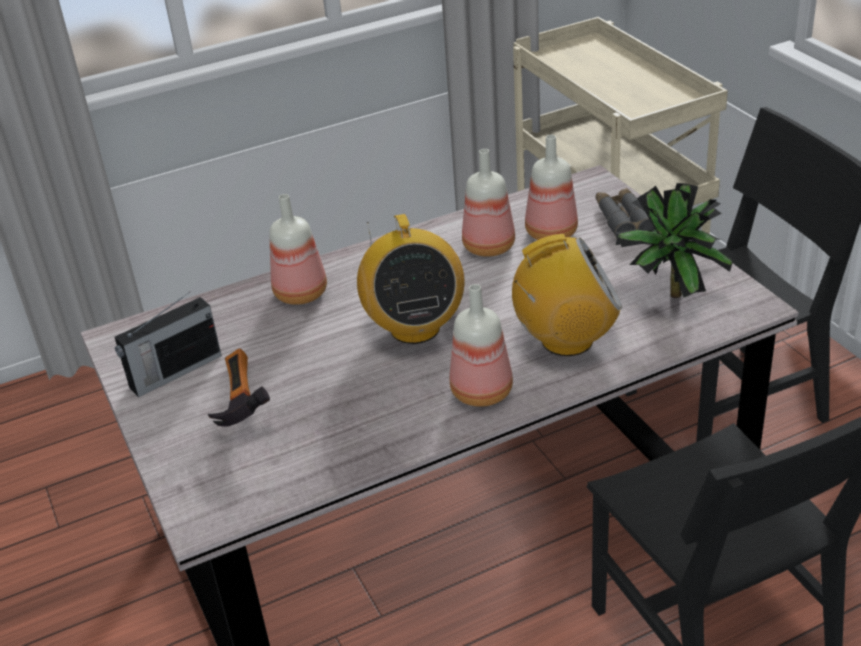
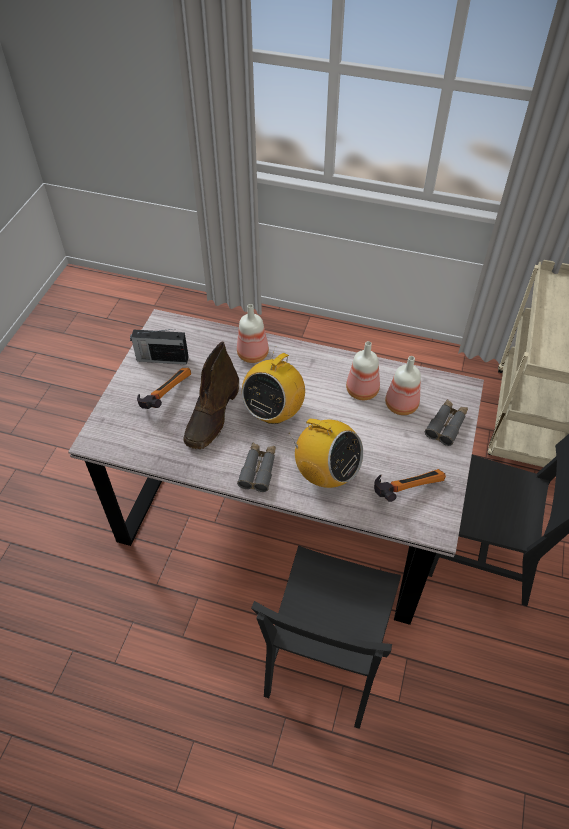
camera: 40 degrees right, 15 degrees up
bottle [450,284,513,407] -> grey binoculars [237,442,276,492]
potted plant [615,183,733,298] -> hammer [374,469,446,502]
none -> brown boot [184,342,239,449]

